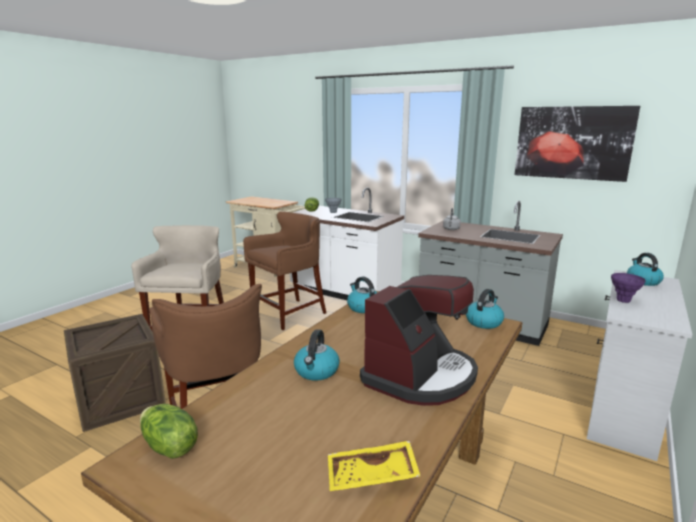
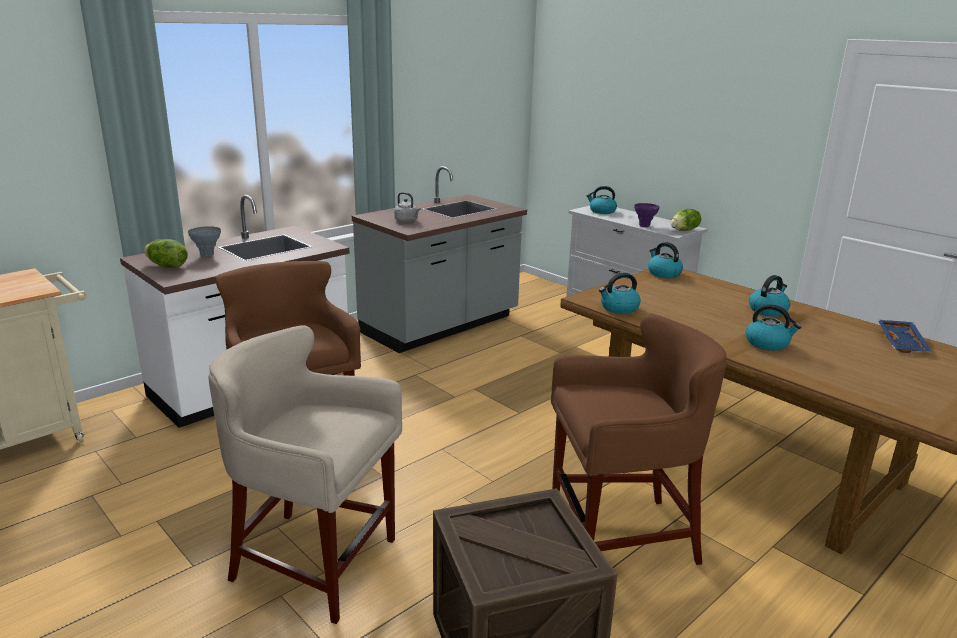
camera: 75 degrees left, 5 degrees up
lettuce [140,404,198,459] -> lettuce moved to [671,209,701,231]
yellow tray [328,441,420,491] -> blue tray [878,320,932,353]
coffee machine [360,275,478,406] -> kettle [749,275,790,316]
picture [515,106,640,182] -> none

